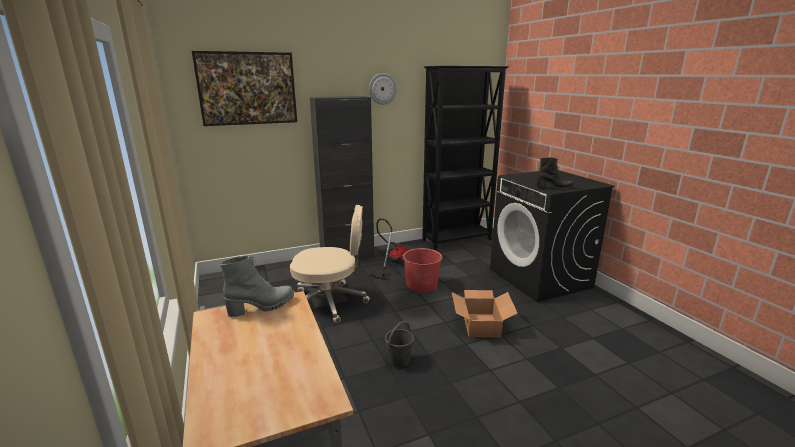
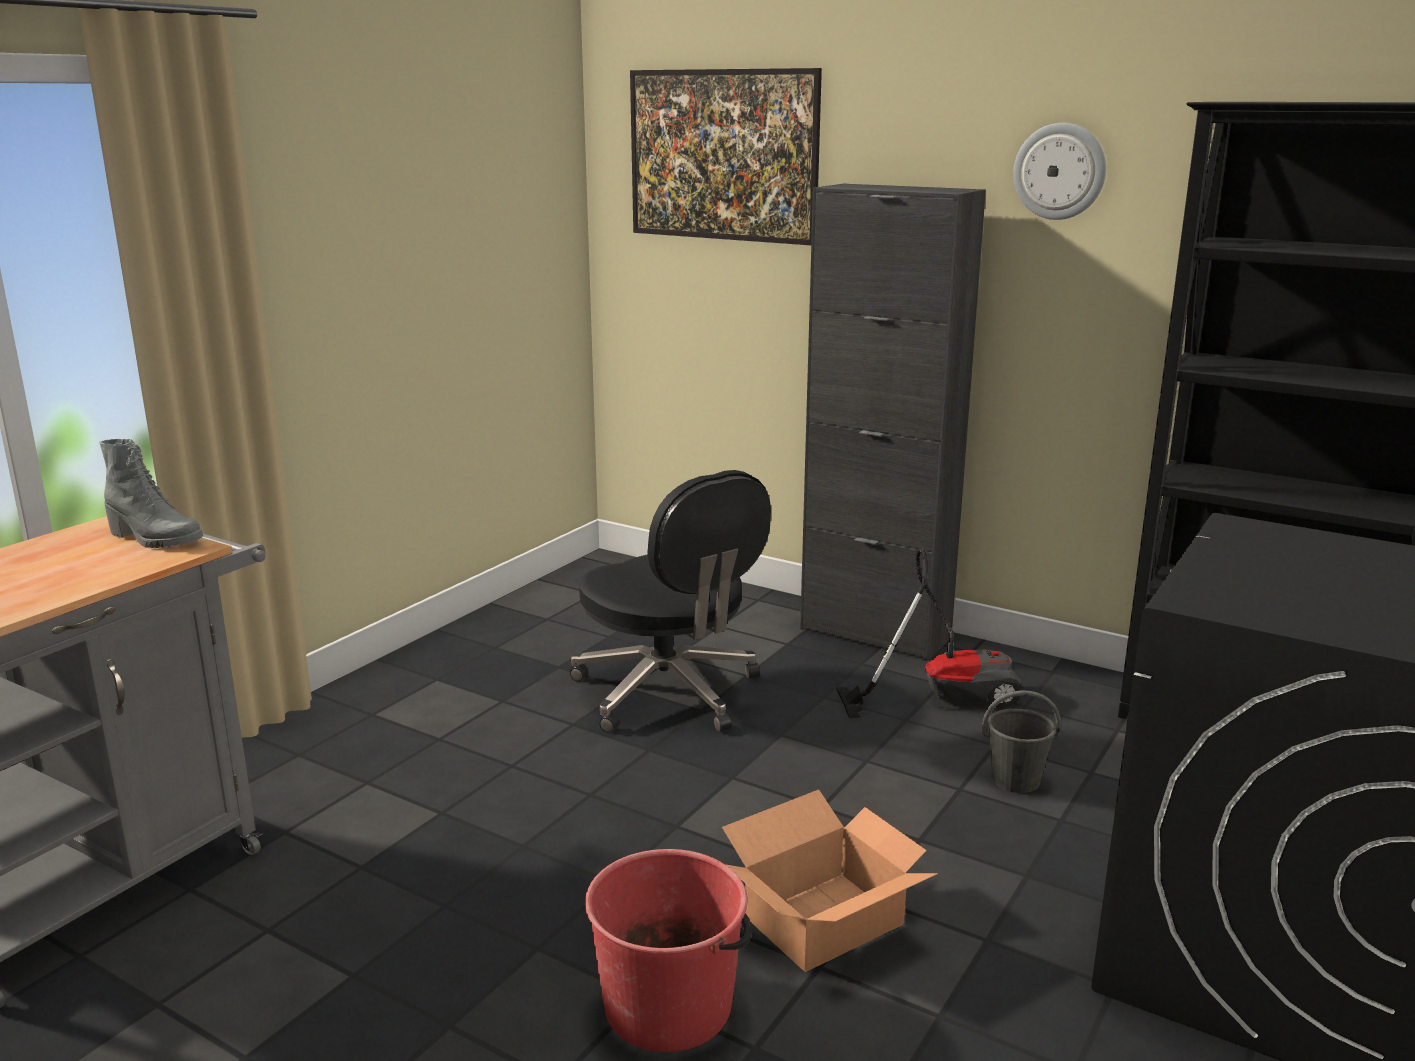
camera: 55 degrees right, 0 degrees up
beige office chair [290,205,370,323] -> black office chair [570,470,771,733]
grey bucket [385,321,414,368] -> grey bucket moved to [982,690,1061,793]
red bucket [401,248,443,293] -> red bucket moved to [585,849,752,1052]
black boot [537,157,574,190] -> none

